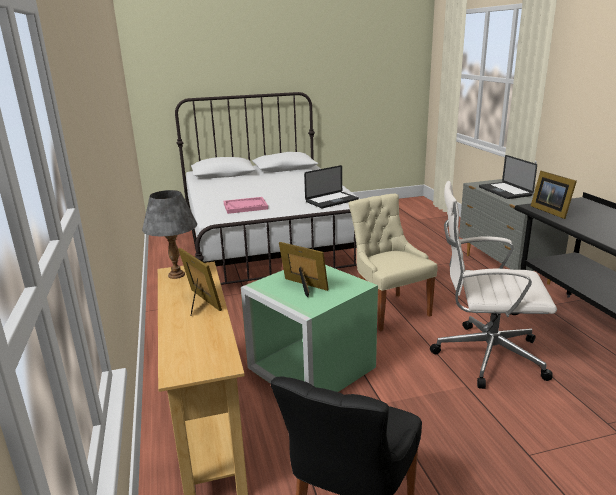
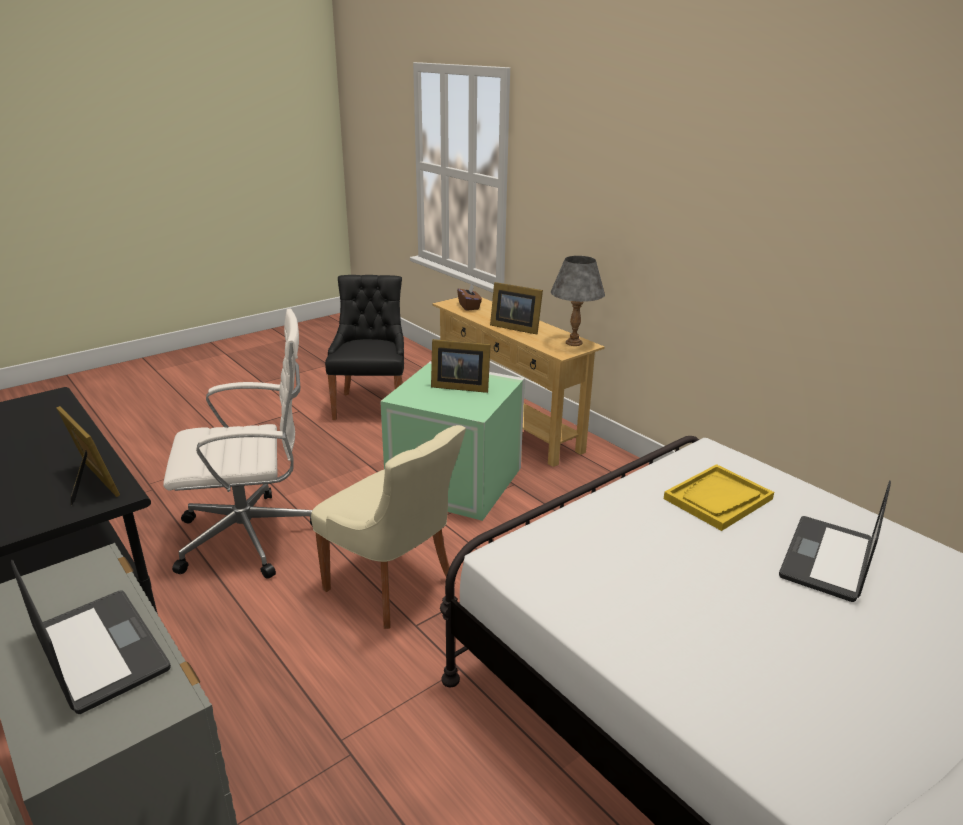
camera: 155 degrees right, 5 degrees up
pink tray [224,197,268,214] -> yellow tray [664,464,774,531]
laptop [304,165,359,208] -> laptop moved to [779,481,891,602]
none -> brown tissue box [457,284,482,311]

